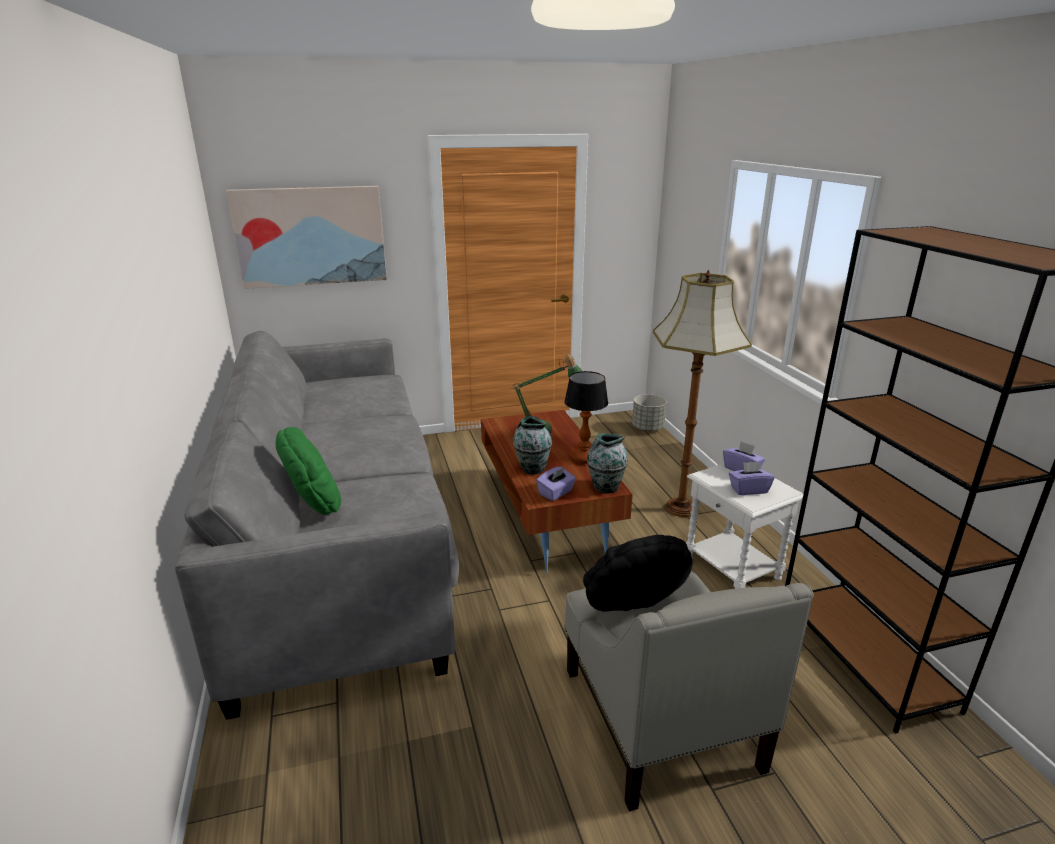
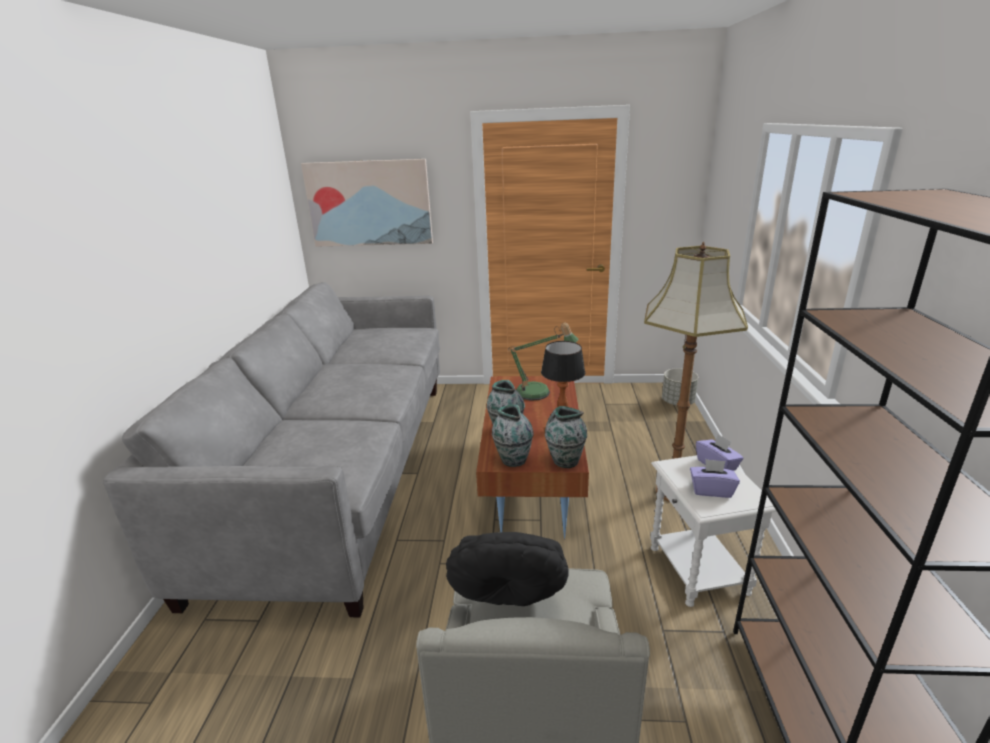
camera: 20 degrees right, 0 degrees up
green pillow [276,427,341,515] -> none
purple tissue box [536,467,576,501] -> vase [492,404,534,467]

